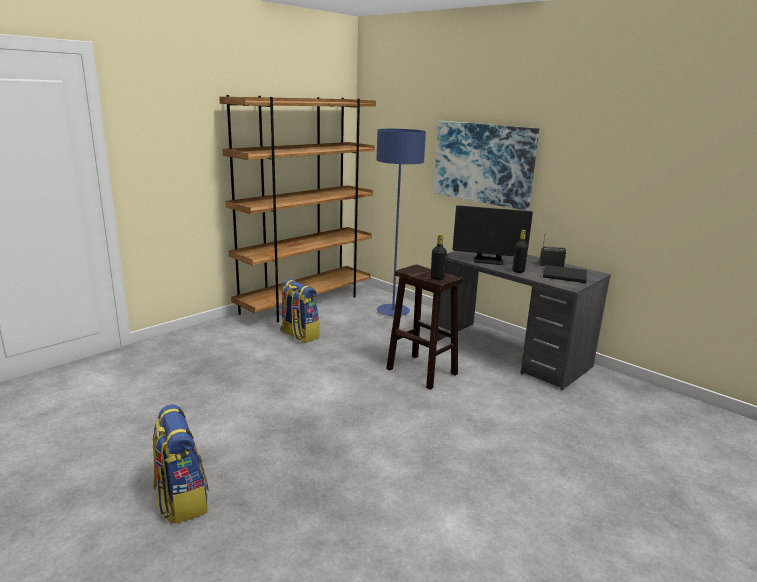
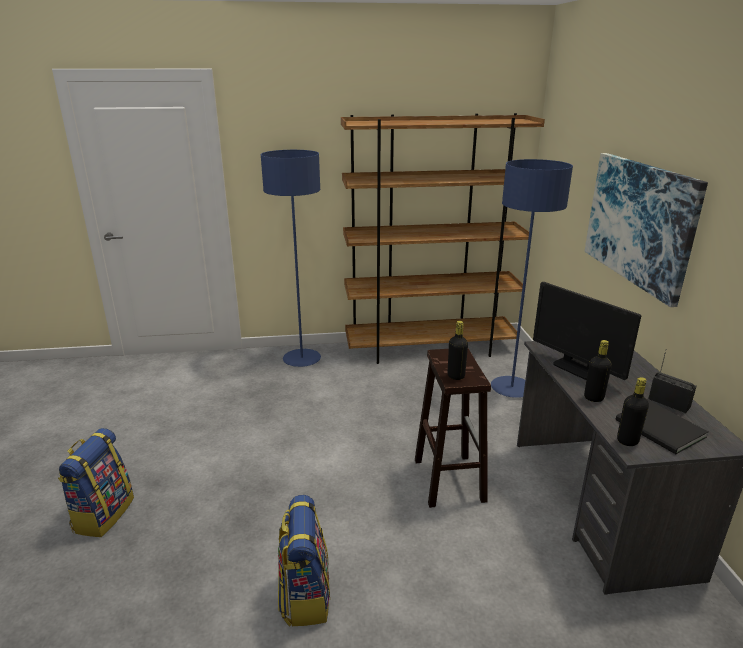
camera: 40 degrees right, 5 degrees up
backpack [280,279,319,343] -> backpack moved to [278,495,330,627]
none -> blue floor lamp [261,150,321,367]
none -> black bottle [617,377,649,446]

